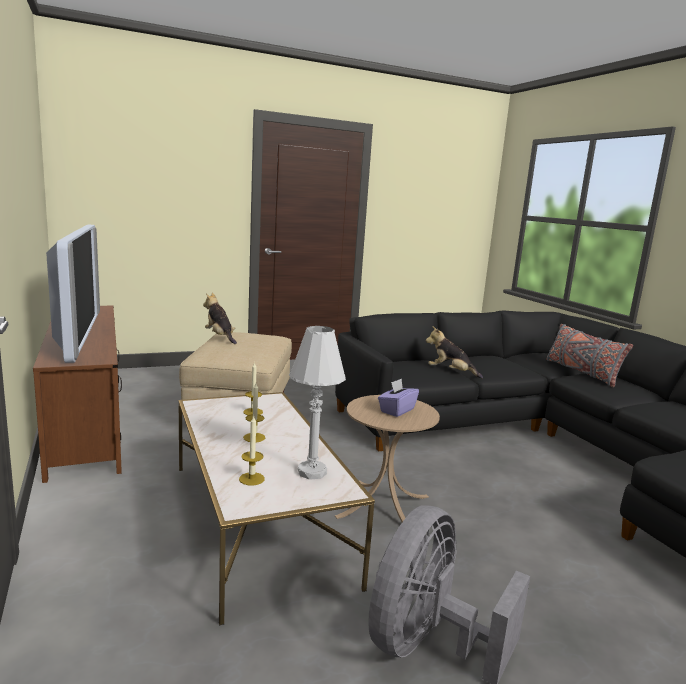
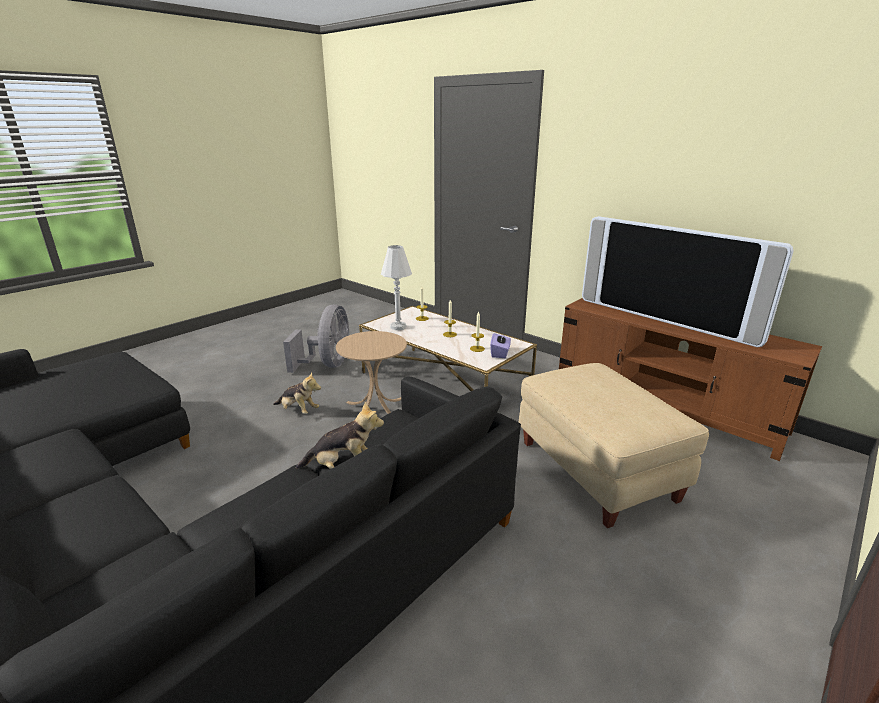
camera: 155 degrees right, 10 degrees up
plush toy [203,293,237,344] -> plush toy moved to [273,372,321,414]
purple tissue box [378,379,419,417] -> purple tissue box moved to [490,332,511,358]
grey pillow [546,324,633,388] -> none

